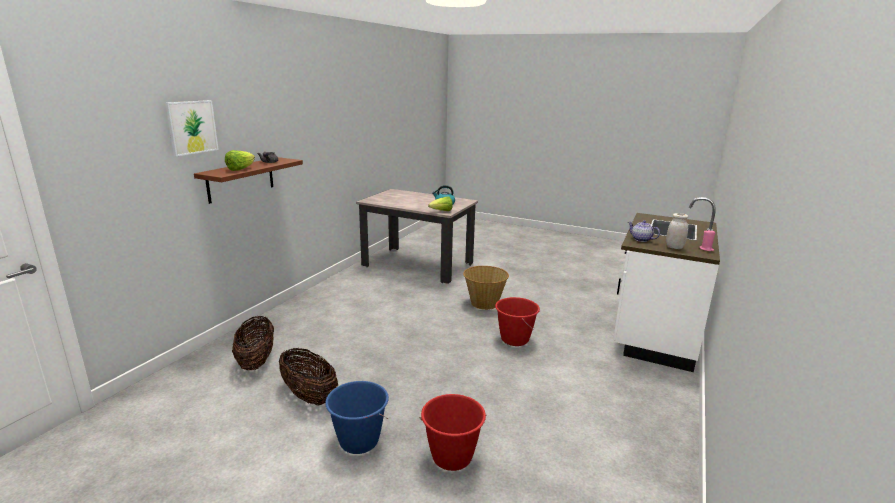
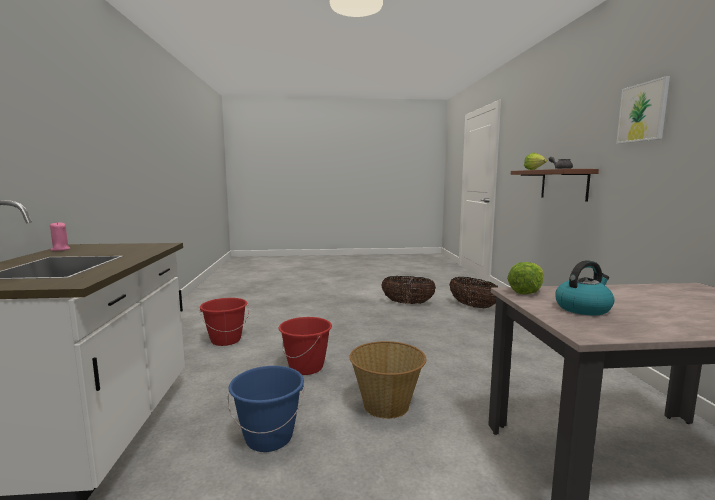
camera: 150 degrees right, 10 degrees down
picture [165,100,219,156] -> picture moved to [616,76,670,144]
blue bucket [325,381,389,454] -> blue bucket moved to [228,366,304,452]
red bucket [420,394,486,471] -> red bucket moved to [200,298,249,346]
teapot [628,220,660,242] -> none
white jar [666,213,688,249] -> none

